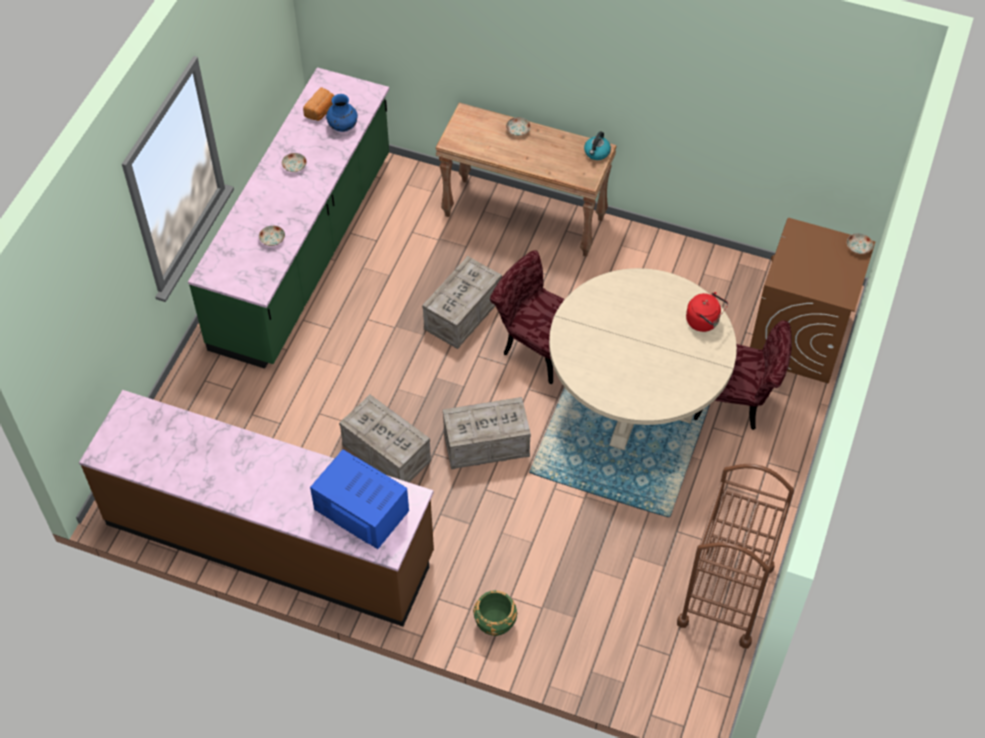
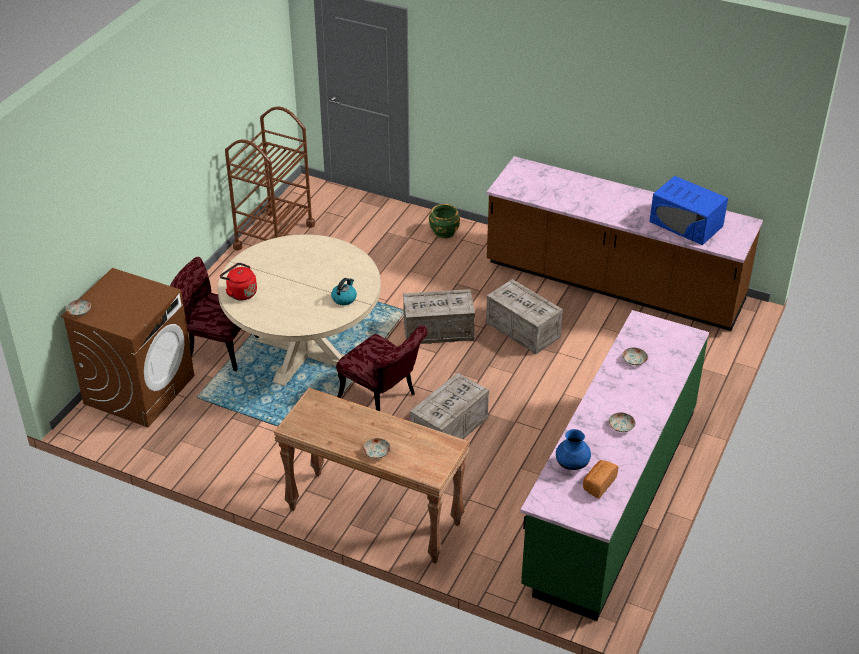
camera: 175 degrees left, 15 degrees down
blue microwave [310,449,409,549] -> blue microwave moved to [649,176,728,245]
kettle [584,131,611,160] -> kettle moved to [331,278,357,305]

